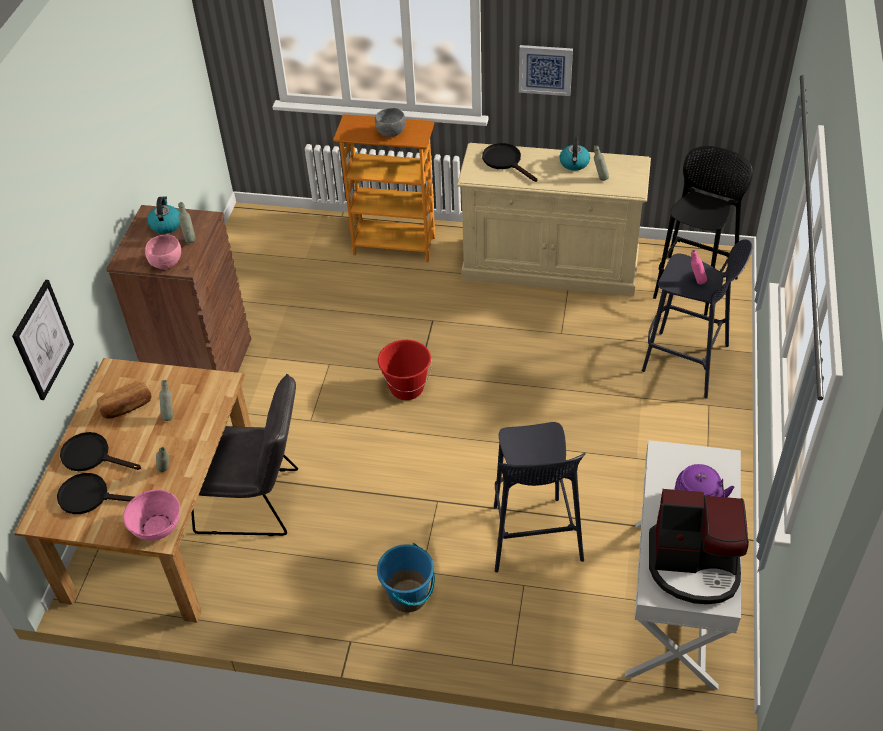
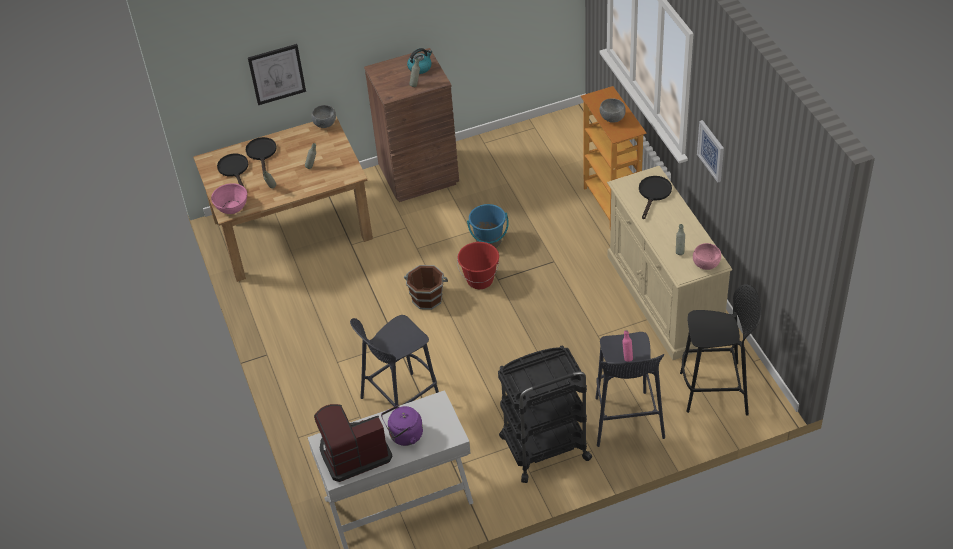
camera: 60 degrees right, 0 degrees up
bread [97,380,152,419] -> none
pink bowl [145,235,181,269] -> pink bowl moved to [693,243,721,270]
grey chair [191,374,298,536] -> none
blue bucket [377,543,435,612] -> blue bucket moved to [467,204,509,248]
kettle [560,137,590,171] -> none
coffee machine [649,489,749,604] -> coffee machine turned 90 degrees clockwise [314,404,393,482]
none -> grey bowl [312,105,336,128]
none -> brown bucket [404,265,448,310]
none -> black cart [498,346,592,483]

